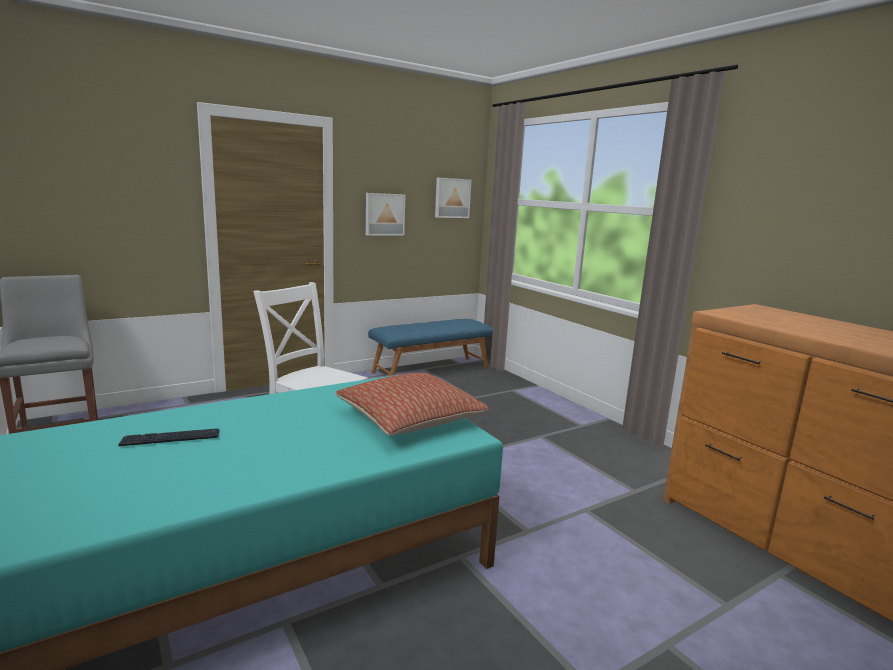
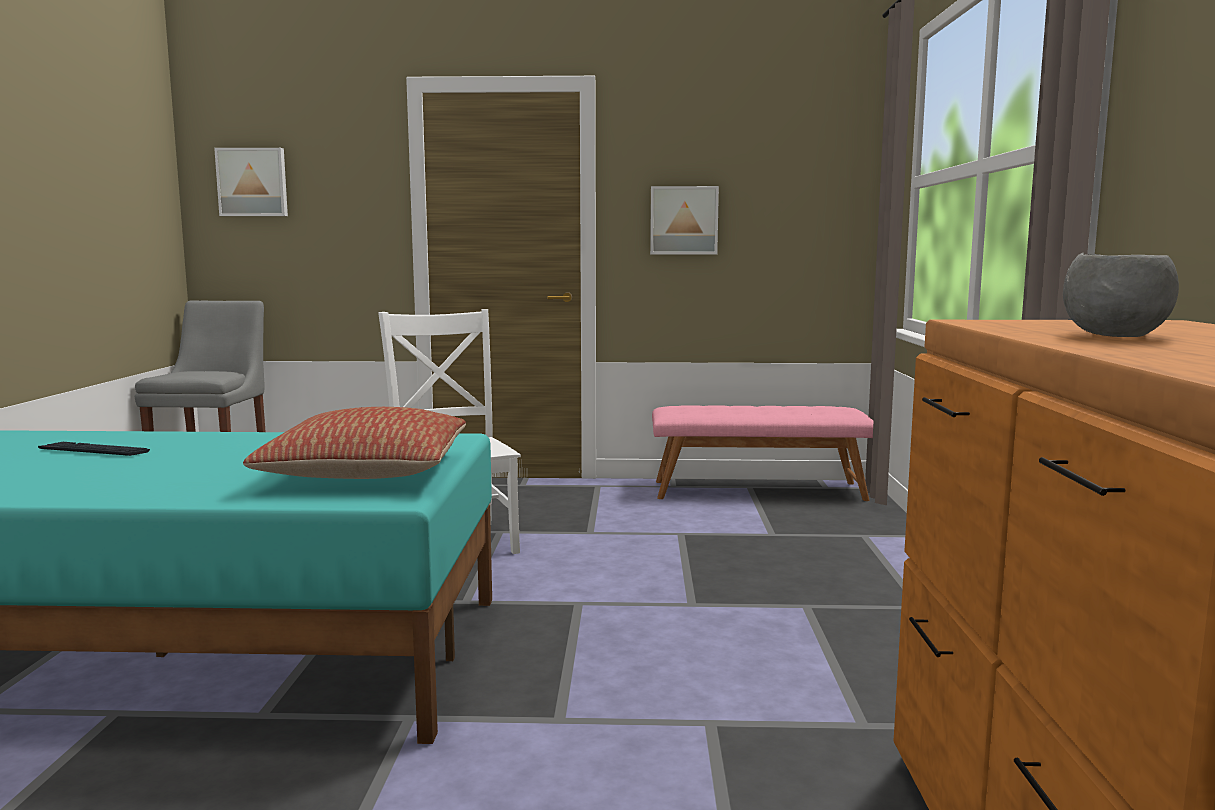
camera: 35 degrees right, 5 degrees down
blue bench [368,319,493,376] -> pink bench [652,405,874,501]
picture [435,178,471,218] -> picture moved to [214,148,288,216]
none -> grey bowl [1063,253,1179,337]

